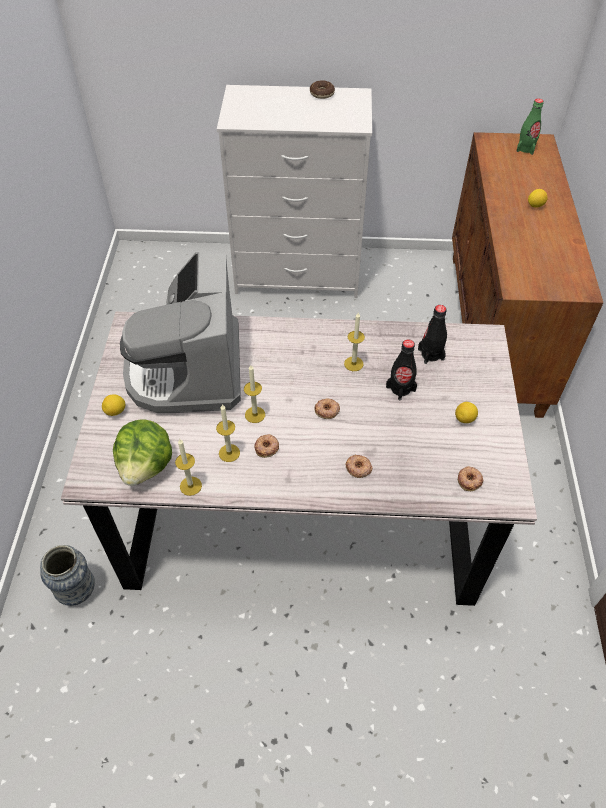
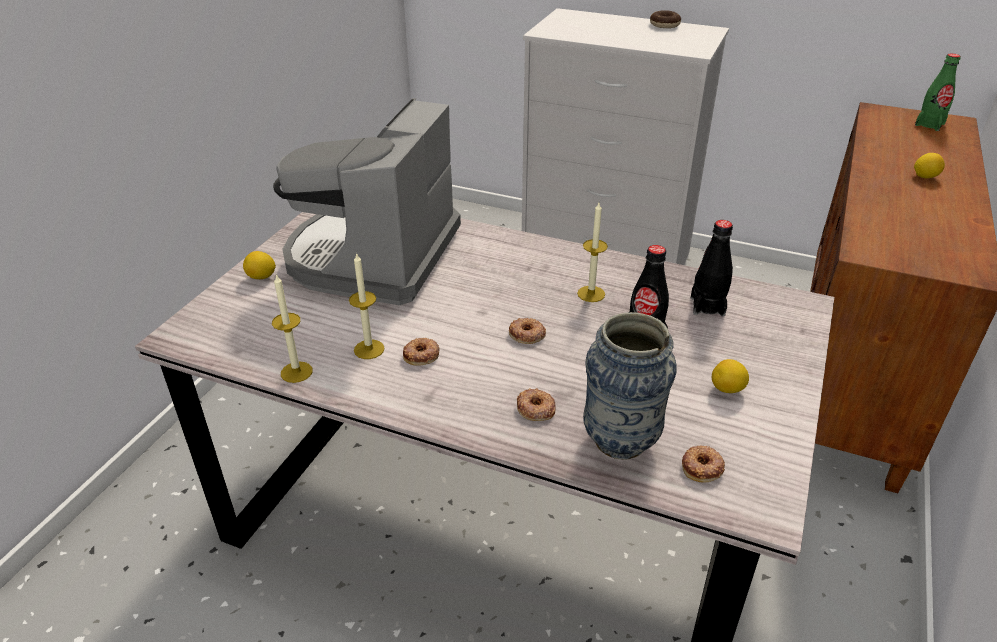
camera: 20 degrees right, 15 degrees down
vase [40,545,95,606] -> vase moved to [583,312,677,460]
lettuce [113,419,172,486] -> none
candle [244,365,265,423] -> none

